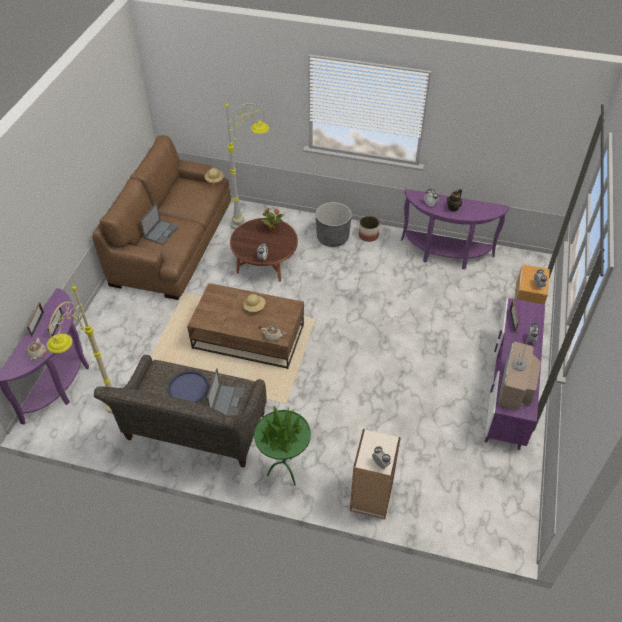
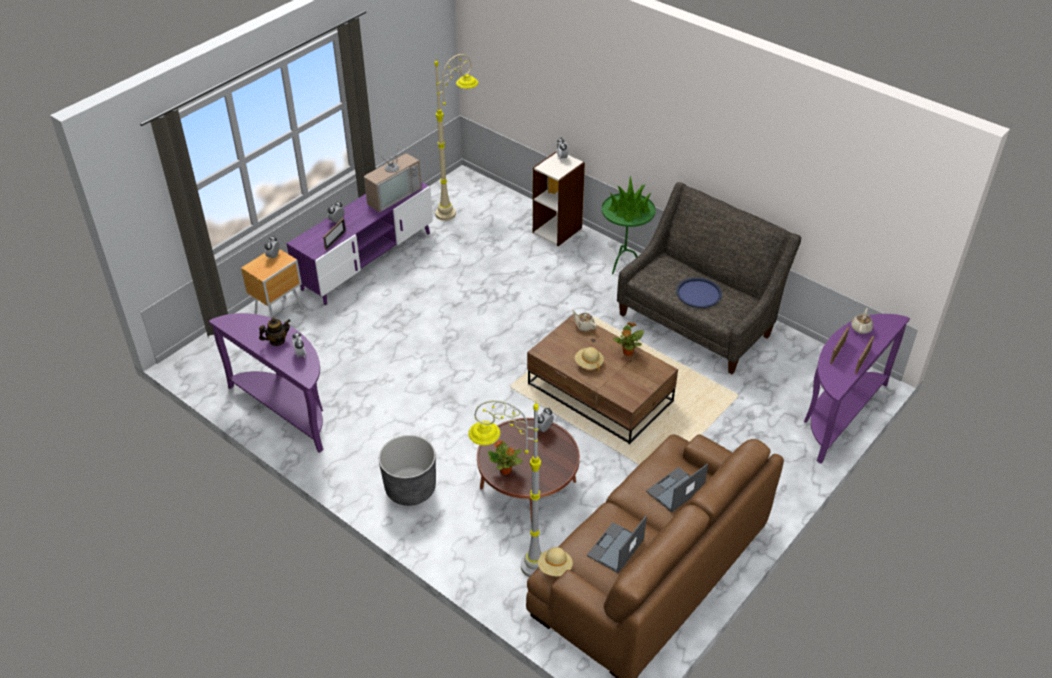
camera: 155 degrees left, 5 degrees down
beige floor lamp [47,285,112,413] -> beige floor lamp moved to [435,54,478,221]
laptop [207,368,245,416] -> laptop moved to [587,516,647,573]
planter [359,216,380,242] -> none
none -> potted plant [614,322,644,356]

